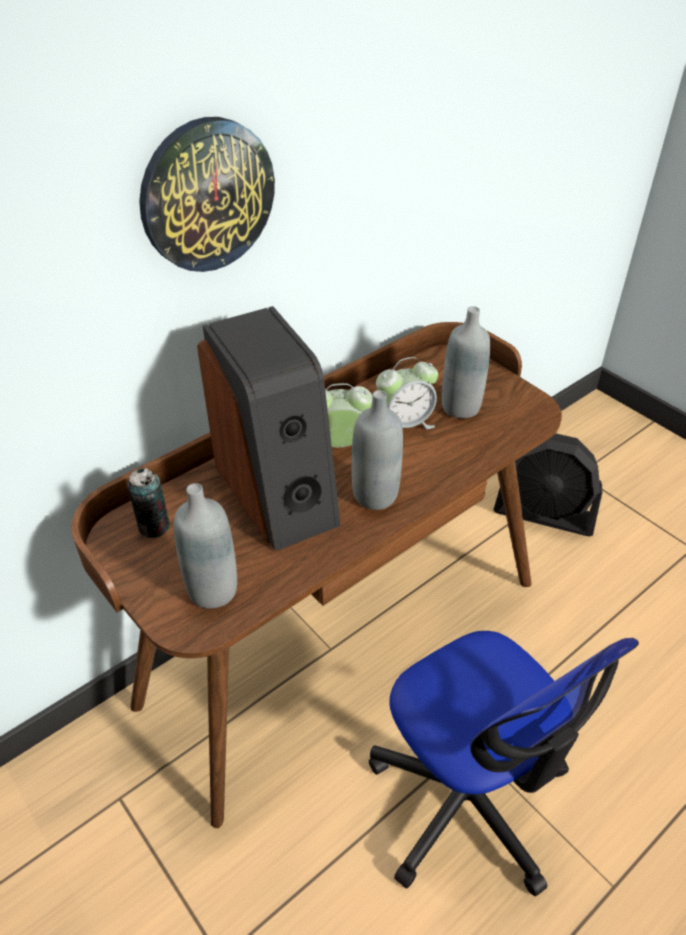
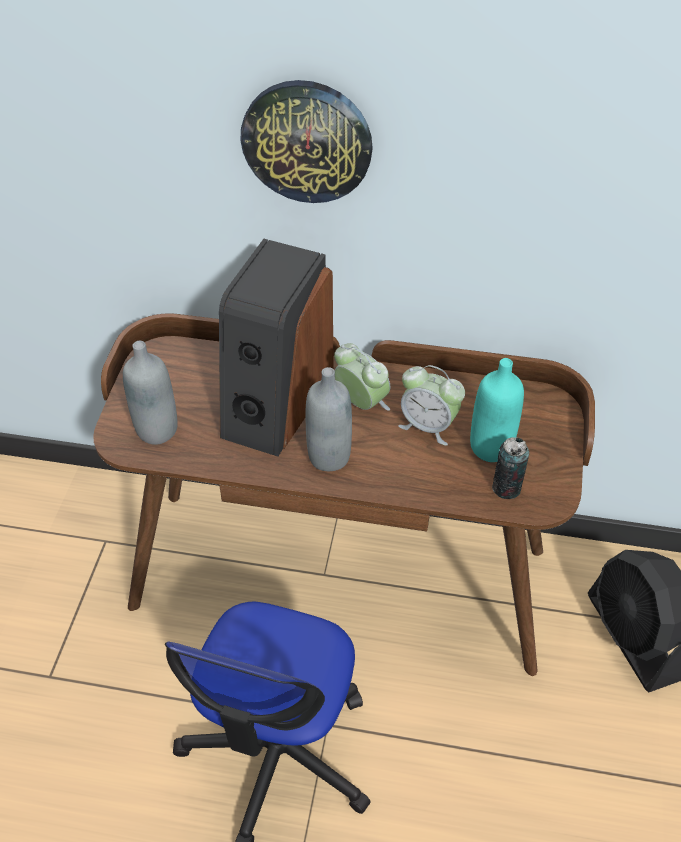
camera: 50 degrees right, 5 degrees up
can [127,468,170,538] -> can moved to [492,437,529,499]
grey bottle [442,306,490,418] -> turquoise bottle [470,358,524,462]

